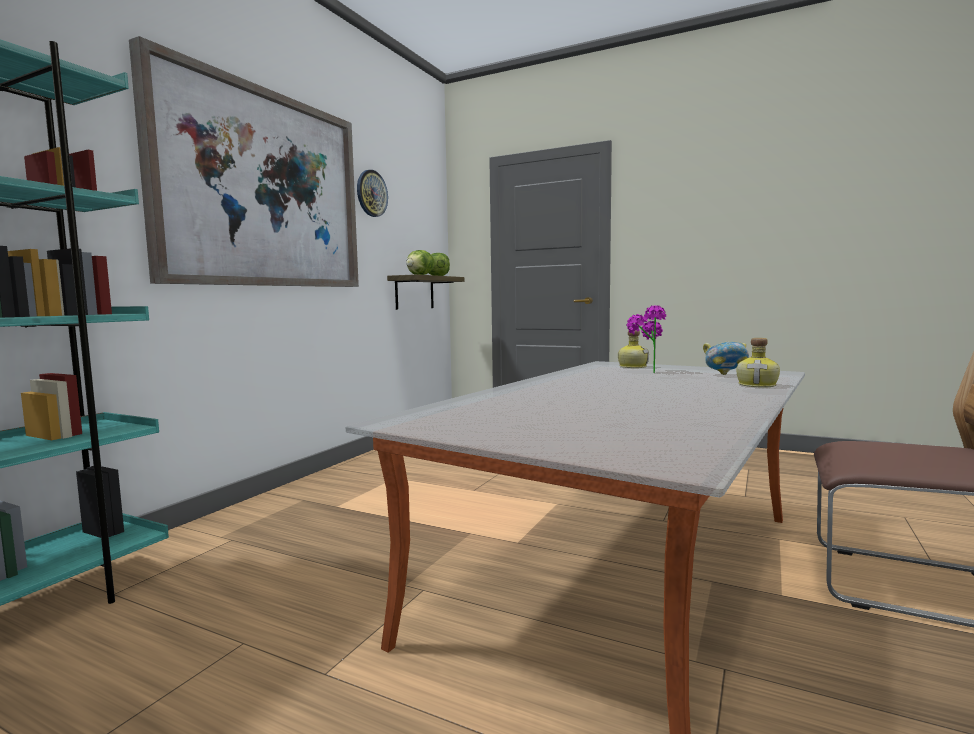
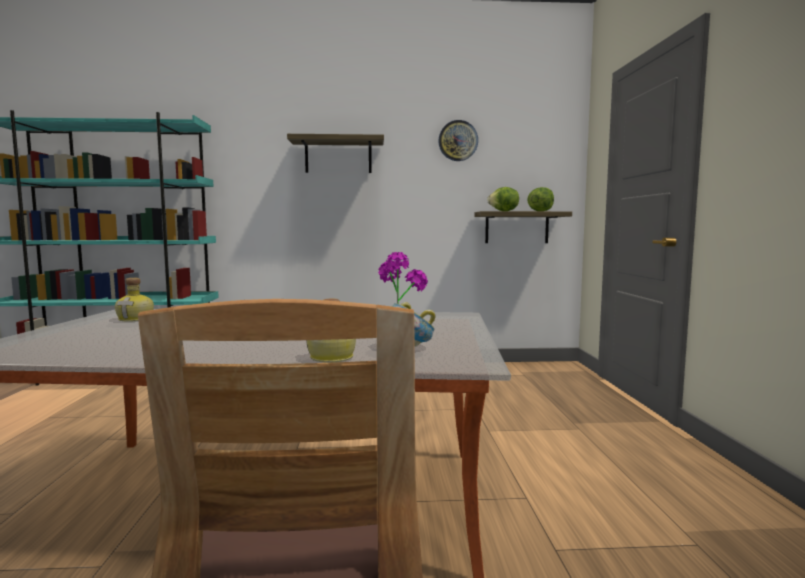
camera: 60 degrees right, 0 degrees up
picture [129,36,359,287] -> shelf [287,134,384,173]
bottle [618,330,649,368] -> bottle moved to [115,278,154,322]

